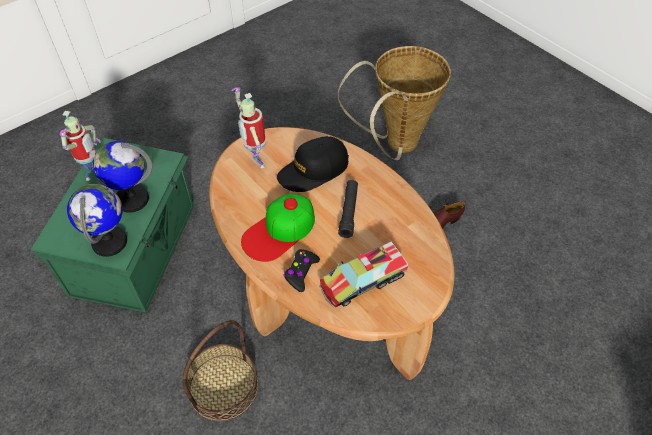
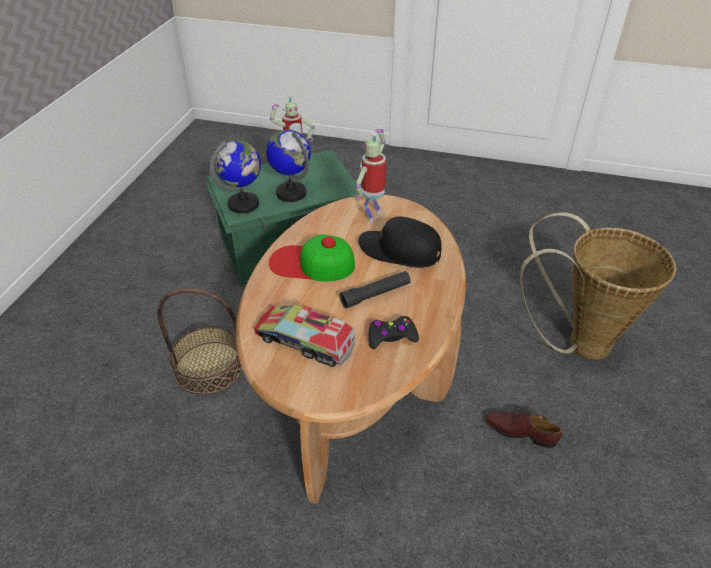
camera: 55 degrees right, 10 degrees down
black game controller [283,249,320,292] -> black game controller moved to [368,316,419,349]

